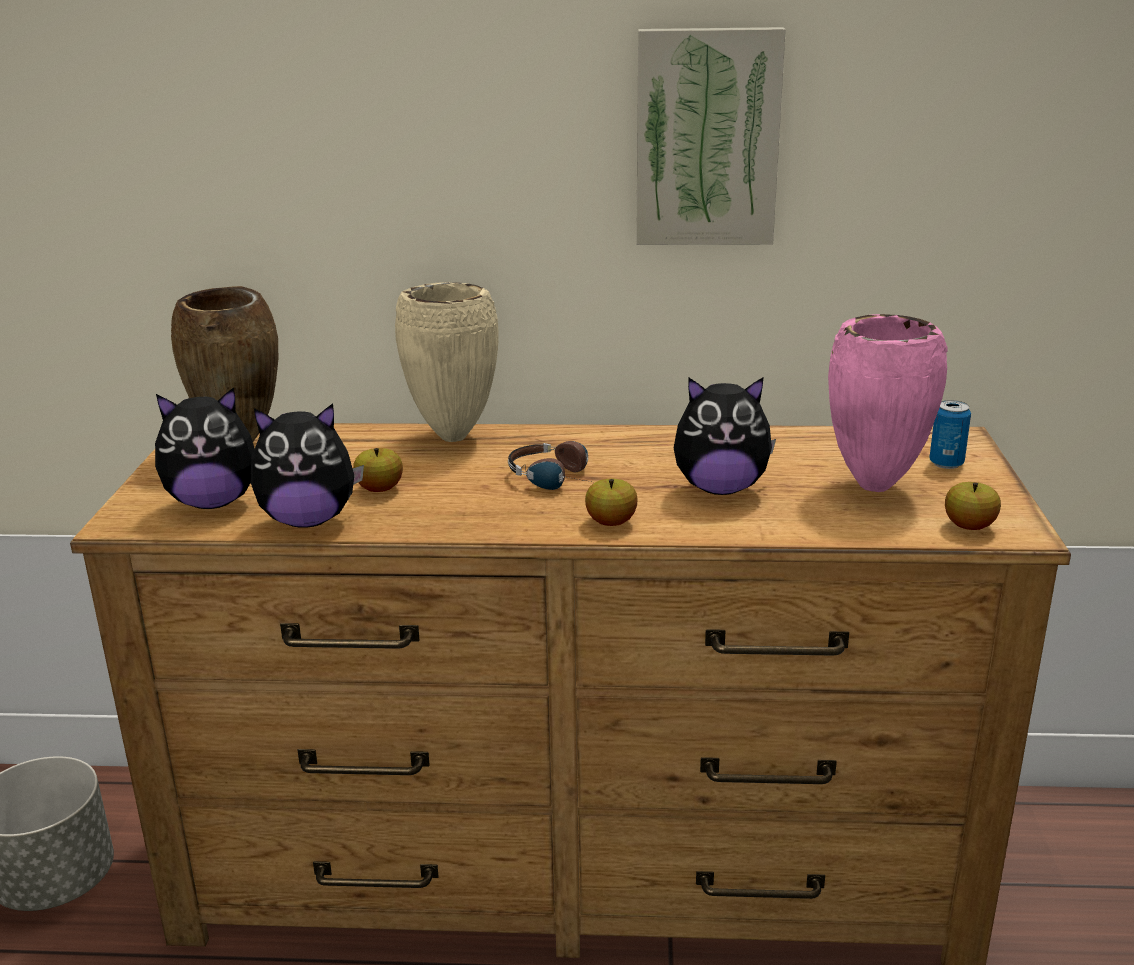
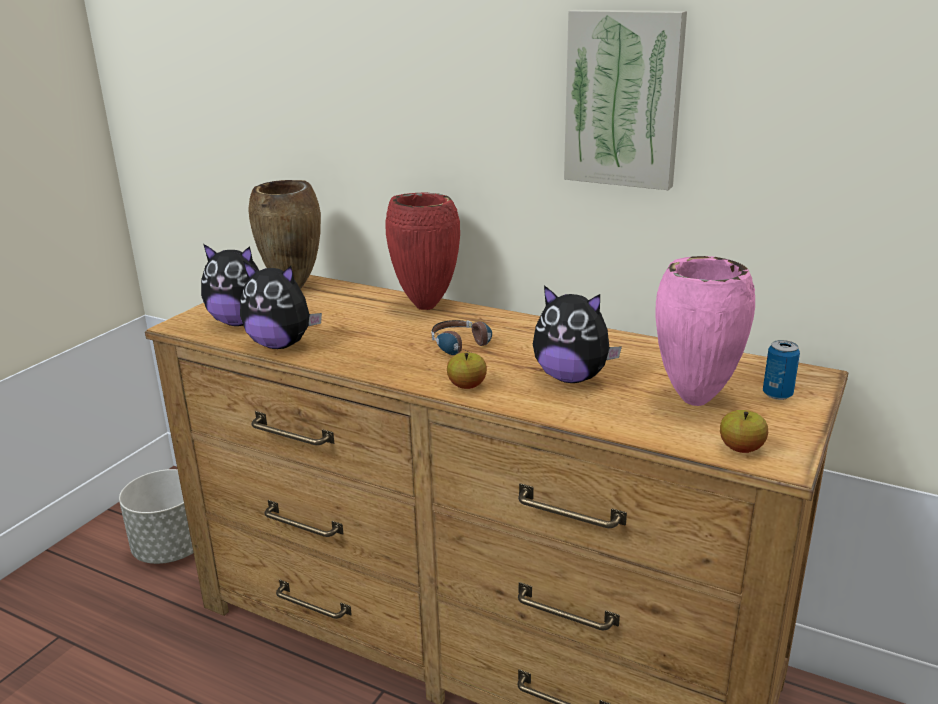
camera: 25 degrees right, 0 degrees up
apple [353,448,403,492] -> none
beige vase [395,282,499,442] -> red vase [385,193,460,310]

